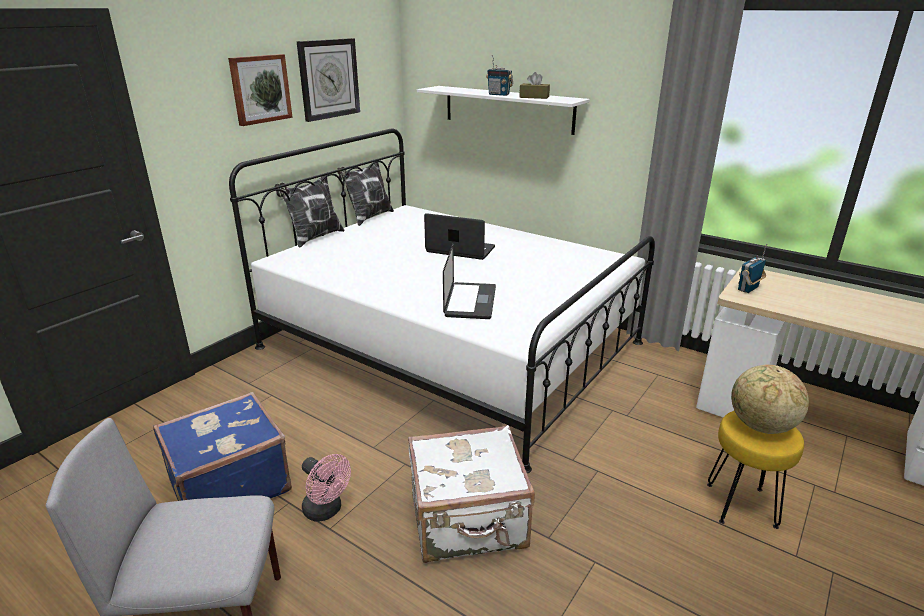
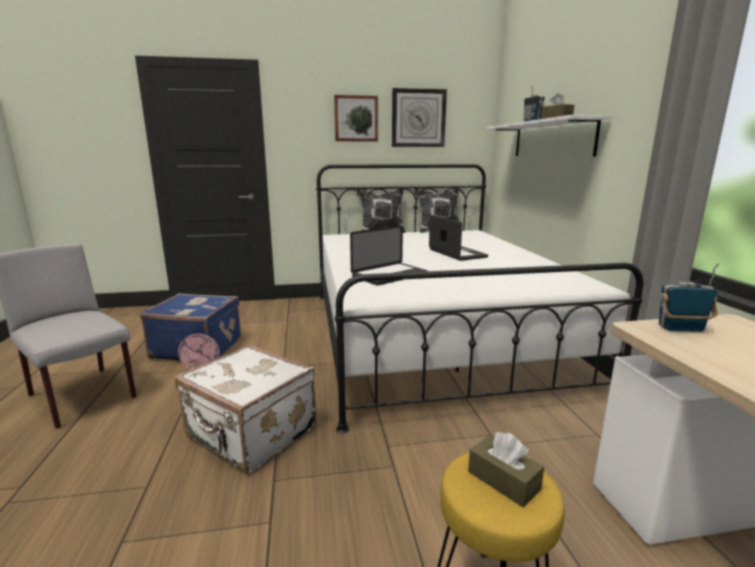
camera: 45 degrees right, 10 degrees down
globe [731,365,809,434] -> brown tissue box [468,432,544,507]

